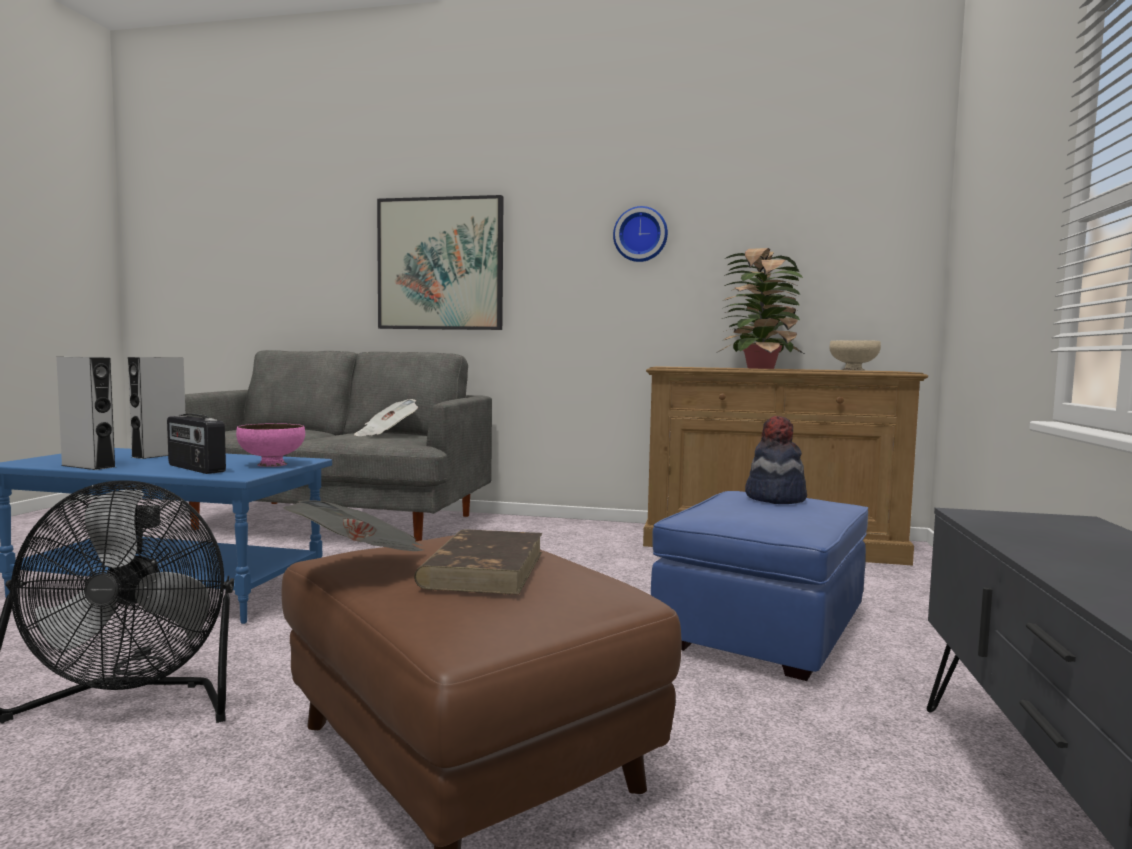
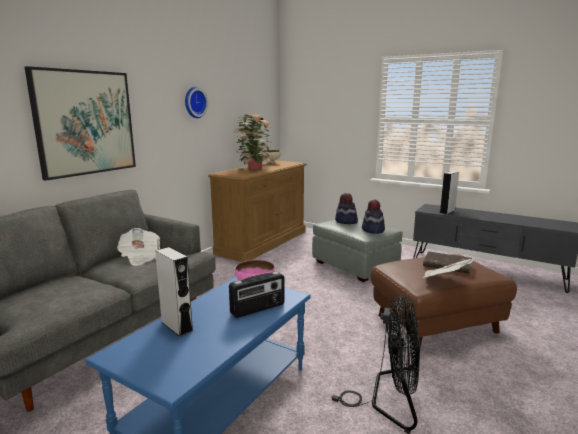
camera: 70 degrees left, 10 degrees up
grey speaker [56,357,115,470] -> grey speaker moved to [440,171,459,214]
blue ottoman [651,491,868,681] -> grey ottoman [312,219,403,282]
none -> hat [362,199,385,234]

